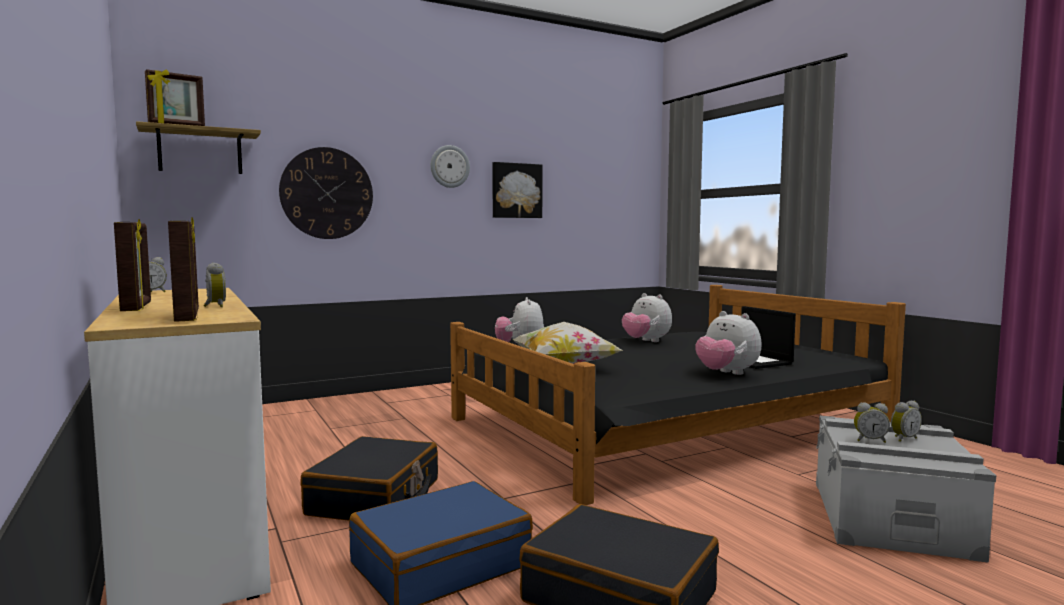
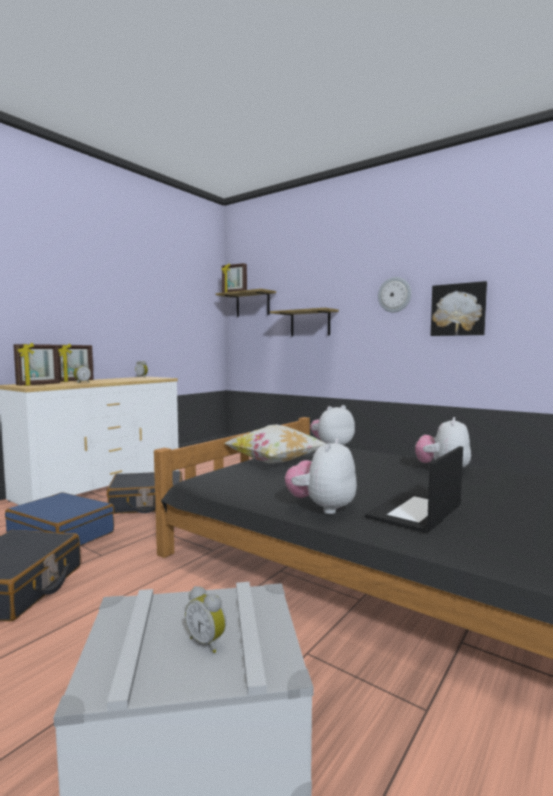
camera: 65 degrees right, 0 degrees up
wall clock [279,147,373,239] -> shelf [270,308,339,336]
alarm clock [854,403,890,443] -> none

